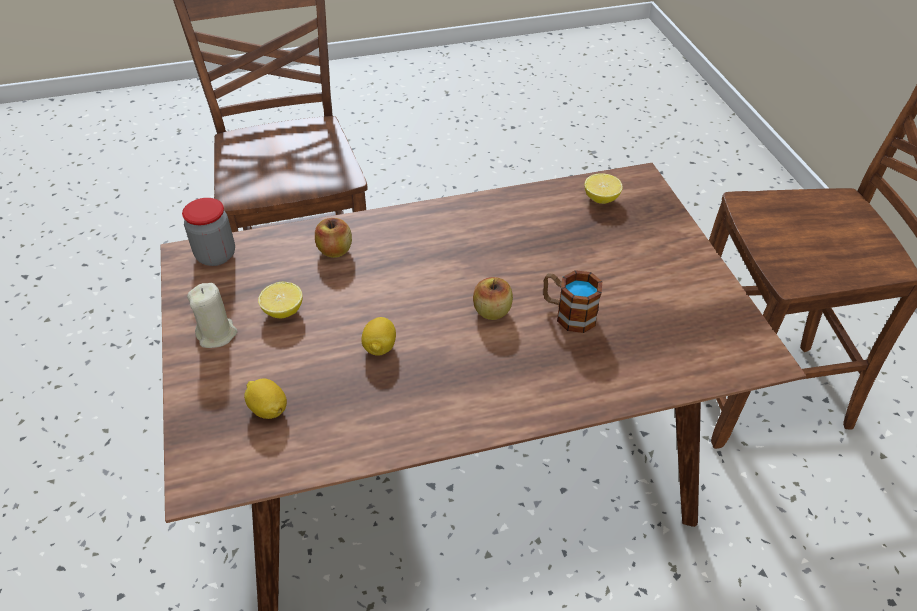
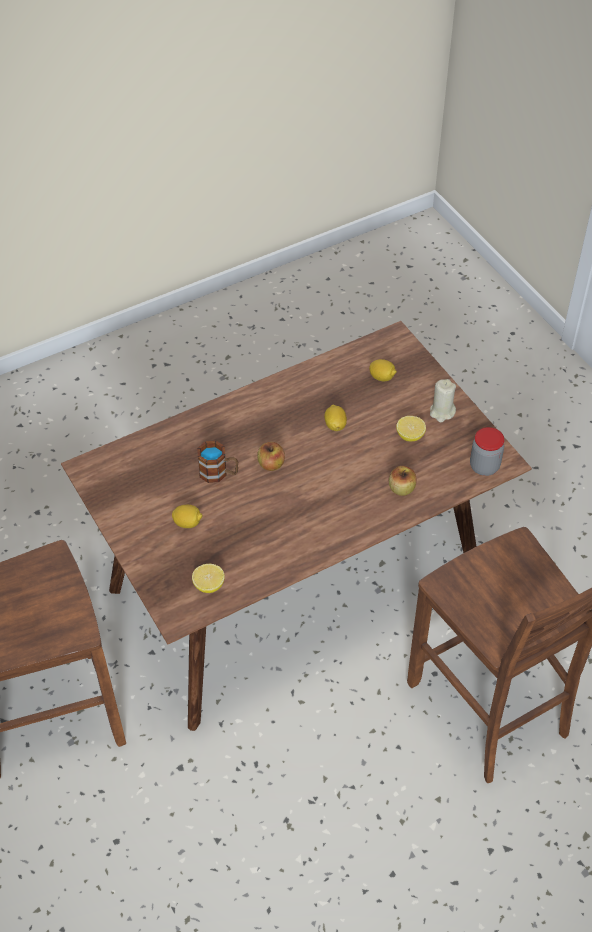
camera: 165 degrees right, 5 degrees up
none -> lemon [172,505,203,528]

